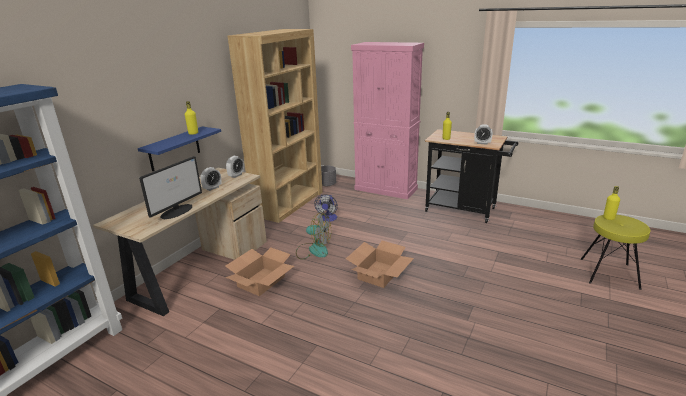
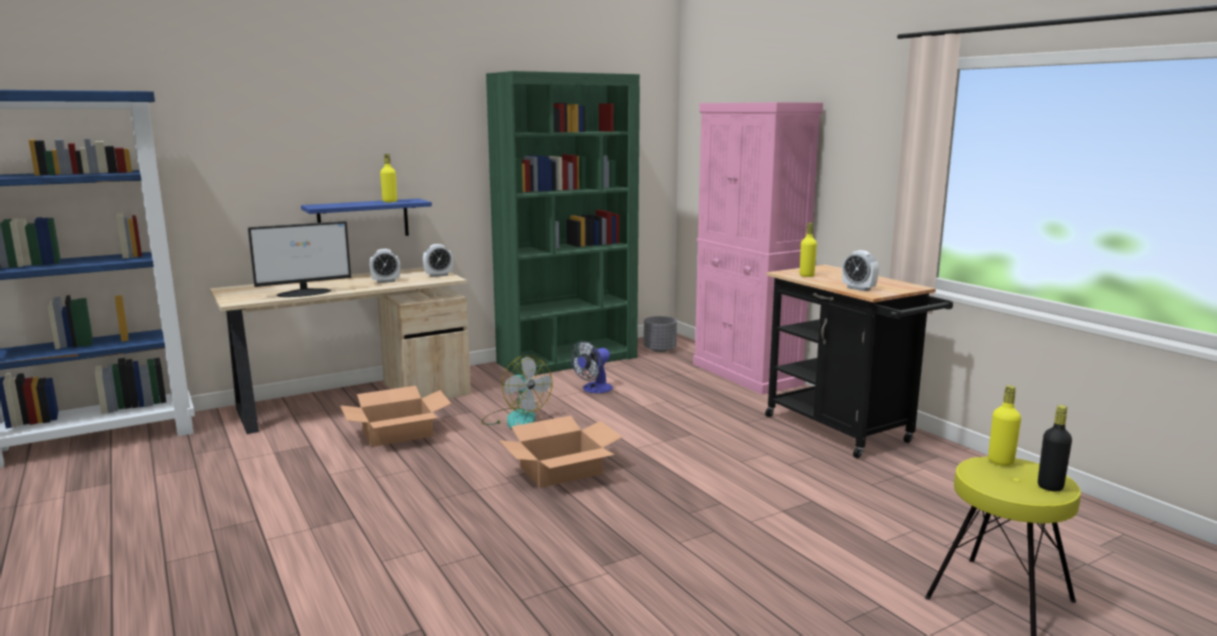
camera: 30 degrees right, 10 degrees down
brown bookcase [228,29,323,223] -> green bookcase [486,71,640,375]
none -> black bottle [1038,405,1072,492]

